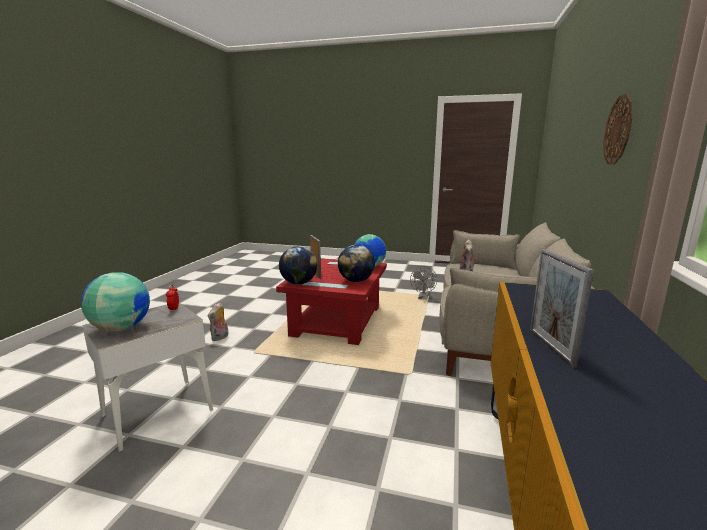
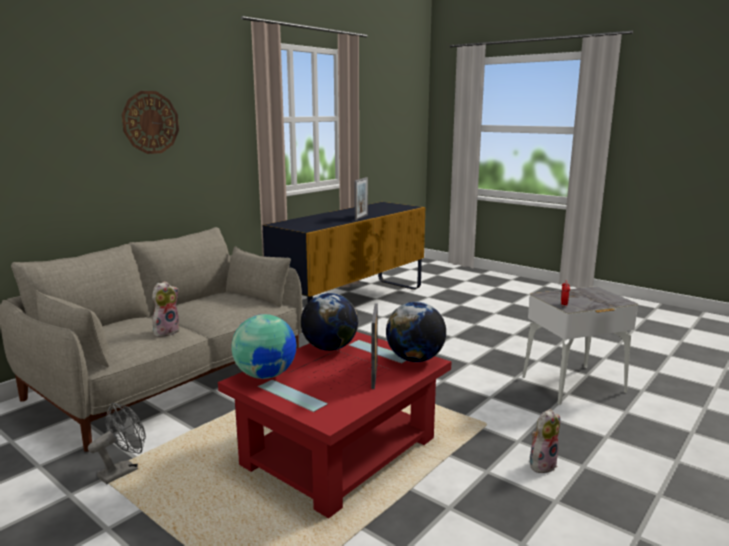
camera: 155 degrees left, 0 degrees up
globe [81,272,150,331] -> none

